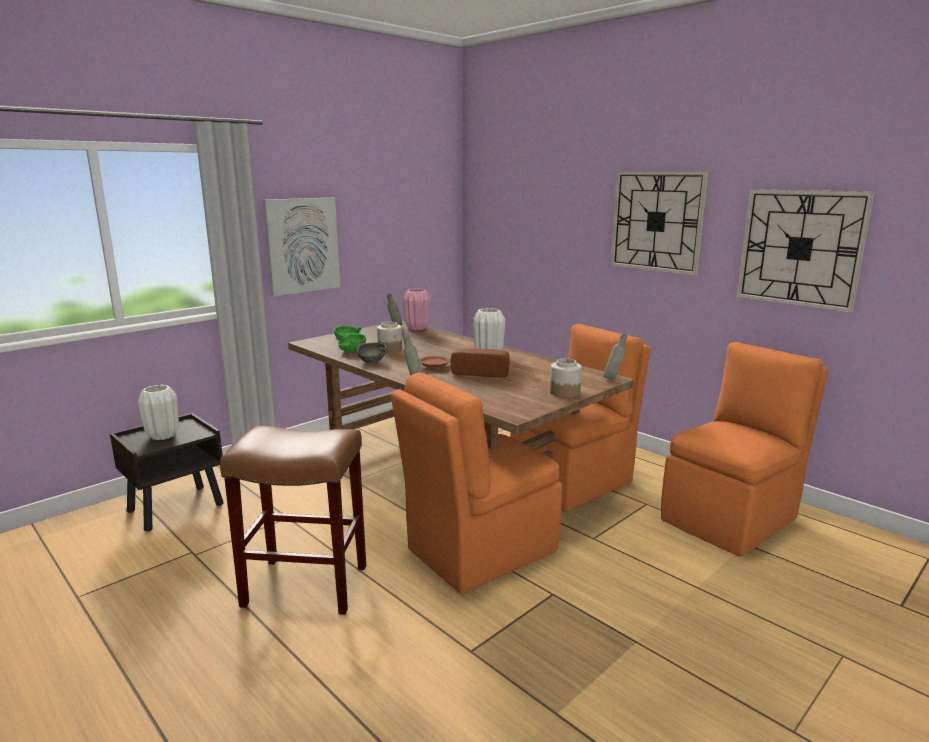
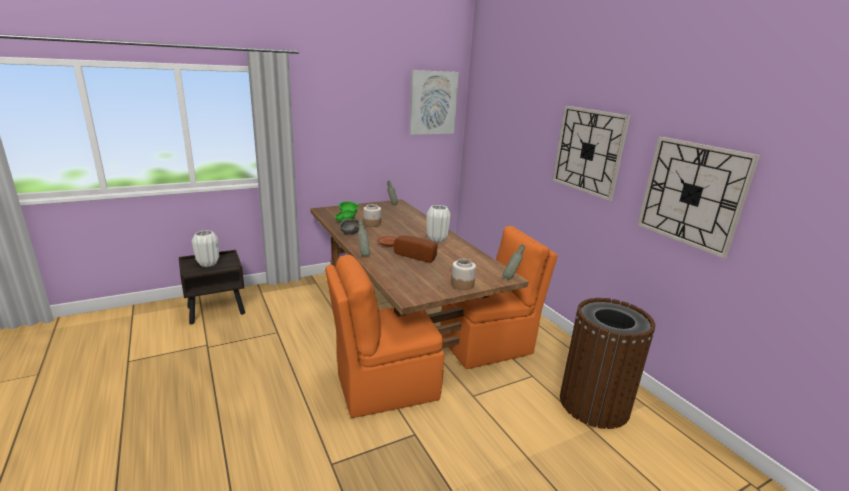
camera: 15 degrees right, 5 degrees up
brown stool [220,426,366,615] -> none
picture [263,198,340,296] -> picture moved to [409,70,459,135]
pink vase [403,289,431,330] -> none
orange chair [661,342,828,557] -> brown trash can [560,298,655,429]

